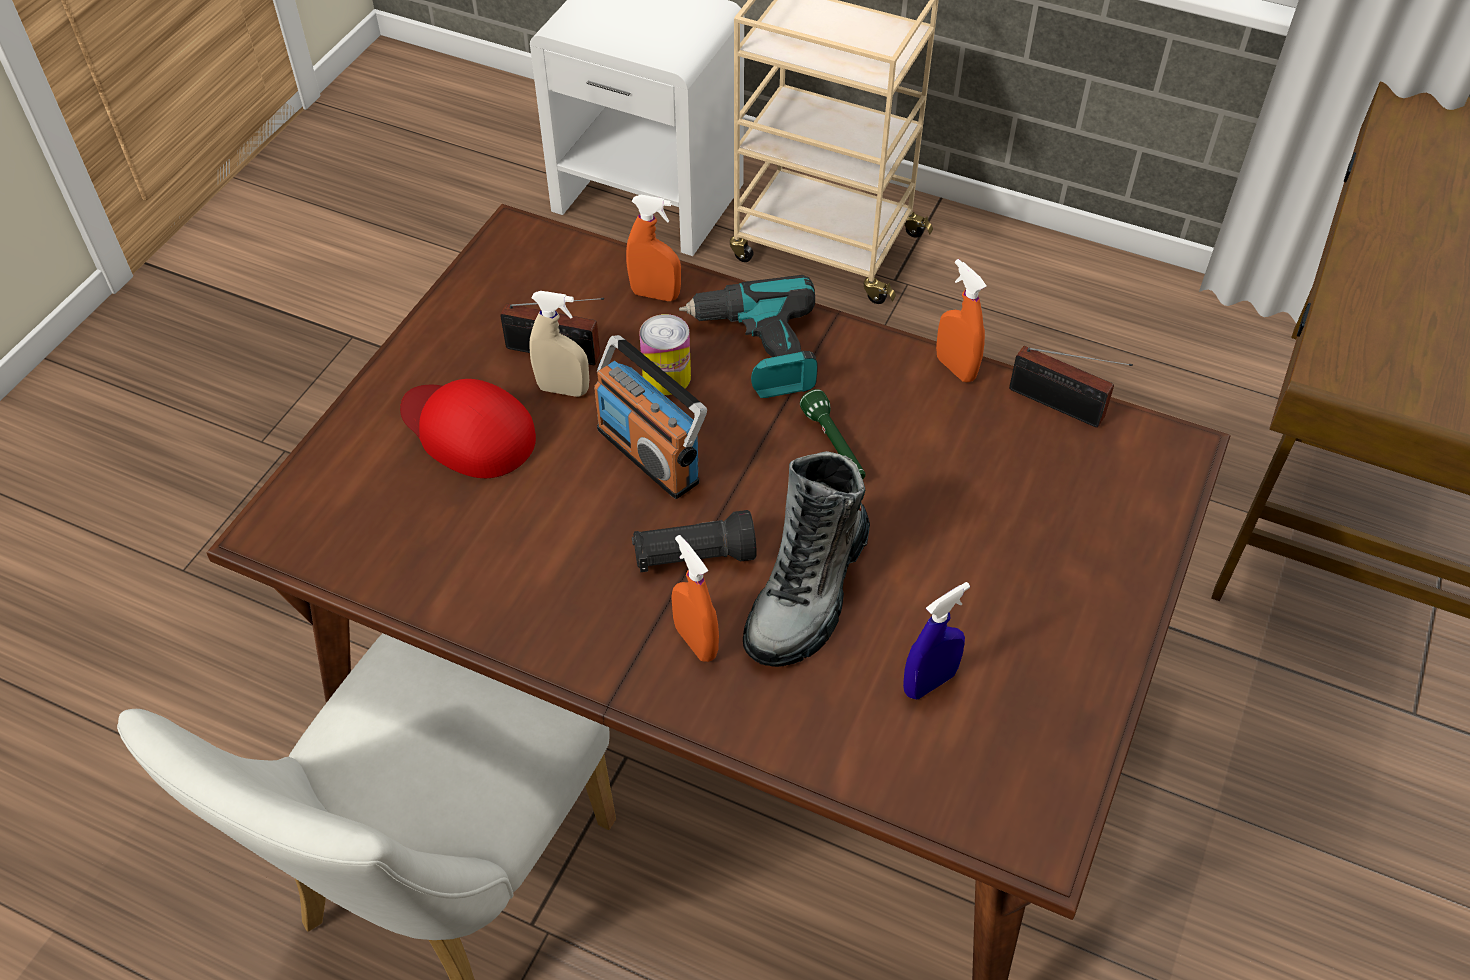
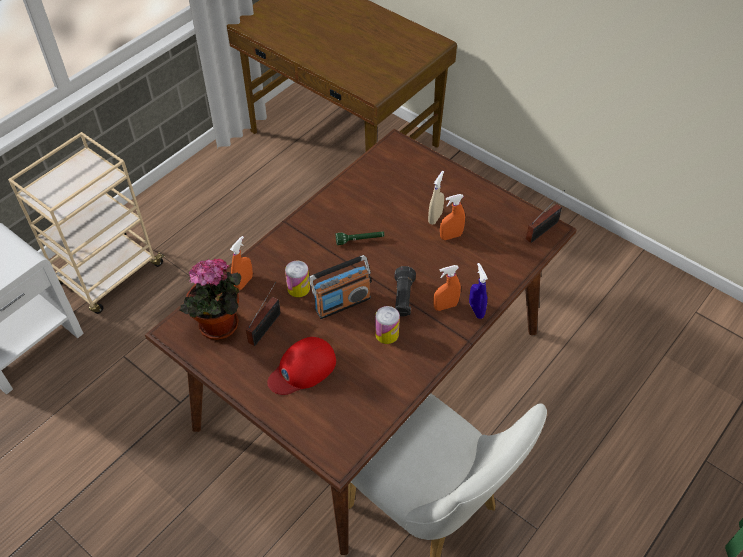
camera: 75 degrees left, 0 degrees up
beige spray bottle [529,291,589,397] -> beige spray bottle moved to [428,171,444,225]
power drill [679,275,818,398] -> none
boot [743,451,870,667] -> none
blue spray bottle [903,582,970,700] -> blue spray bottle moved to [469,263,488,319]
orange spray bottle [936,259,987,382] -> orange spray bottle moved to [440,194,465,240]
radio [1009,346,1133,428] -> radio moved to [526,190,565,243]
none -> potted plant [179,259,241,340]
none -> can [375,306,400,344]

